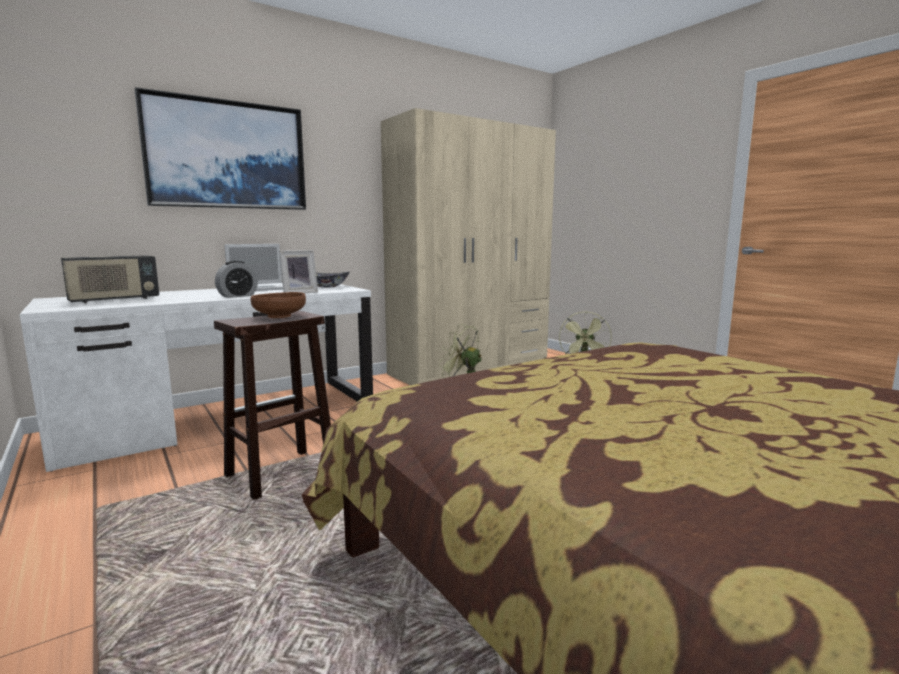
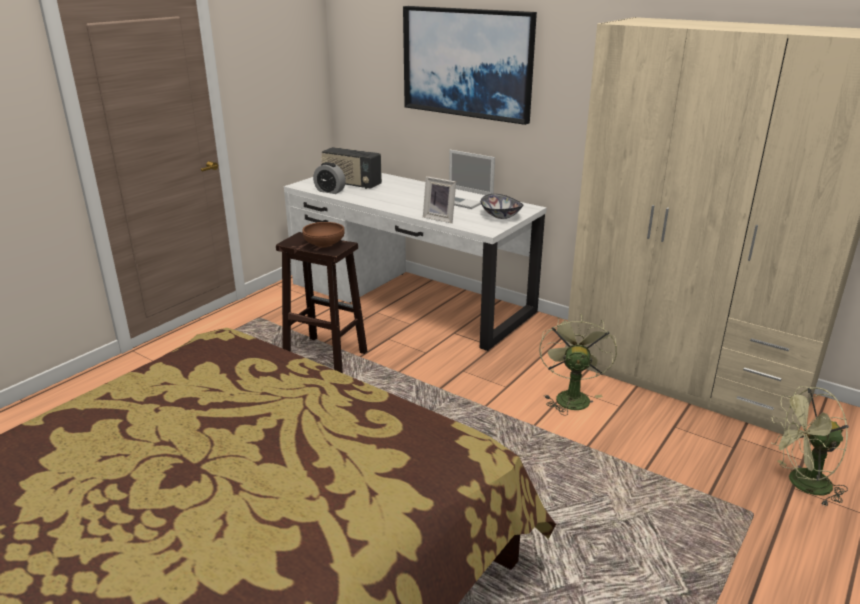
camera: 70 degrees right, 15 degrees up
alarm clock [215,261,258,298] -> alarm clock moved to [313,162,346,194]

